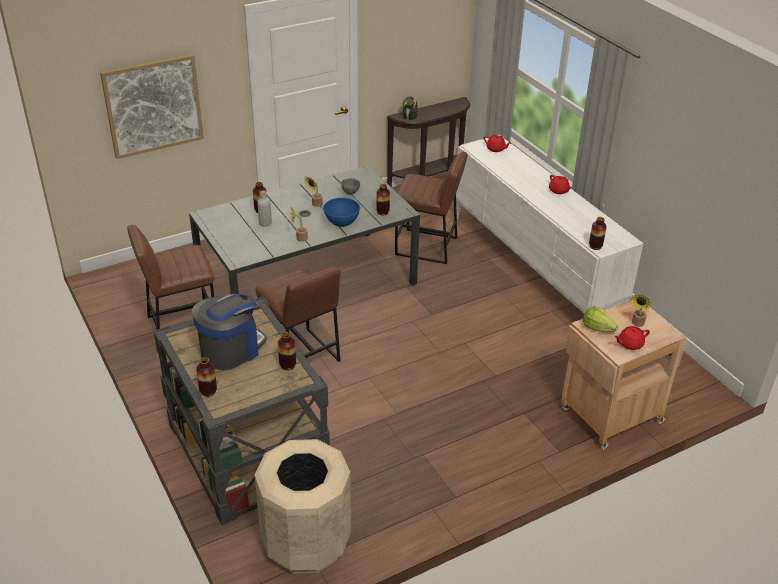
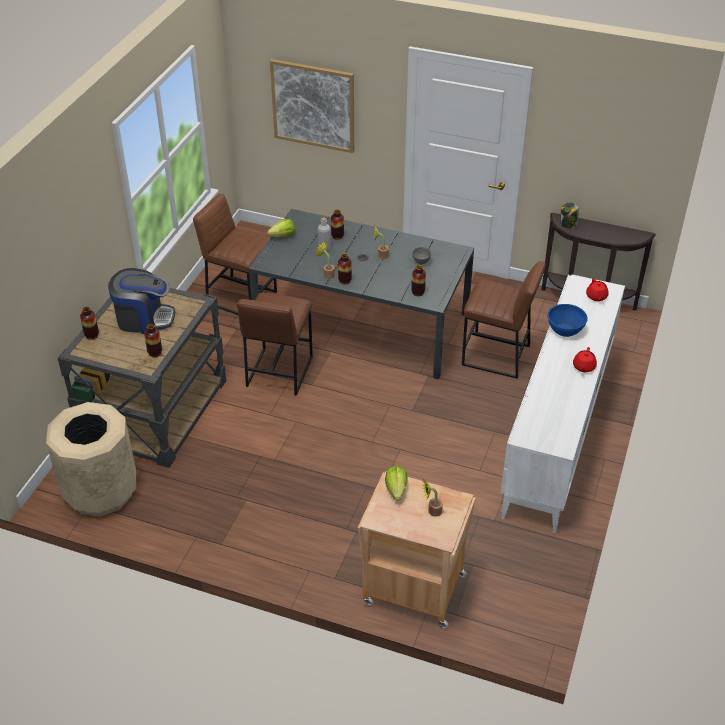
camera: 50 degrees right, 5 degrees up
blue bowl [323,198,360,227] -> blue bowl moved to [548,304,588,337]
brown chair [395,151,468,264] -> brown chair turned 45 degrees counterclockwise [462,261,546,379]
vase [589,217,607,250] -> vase moved to [338,253,352,284]
red teapot [614,326,650,350] -> none
none -> lettuce [267,219,295,237]

